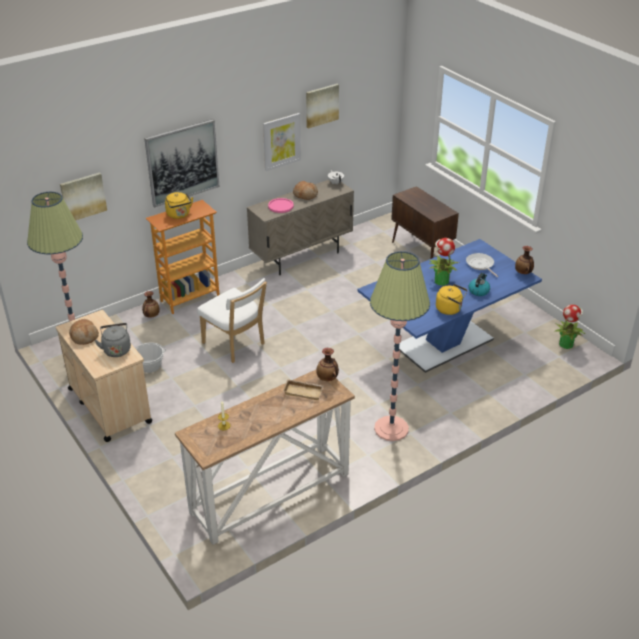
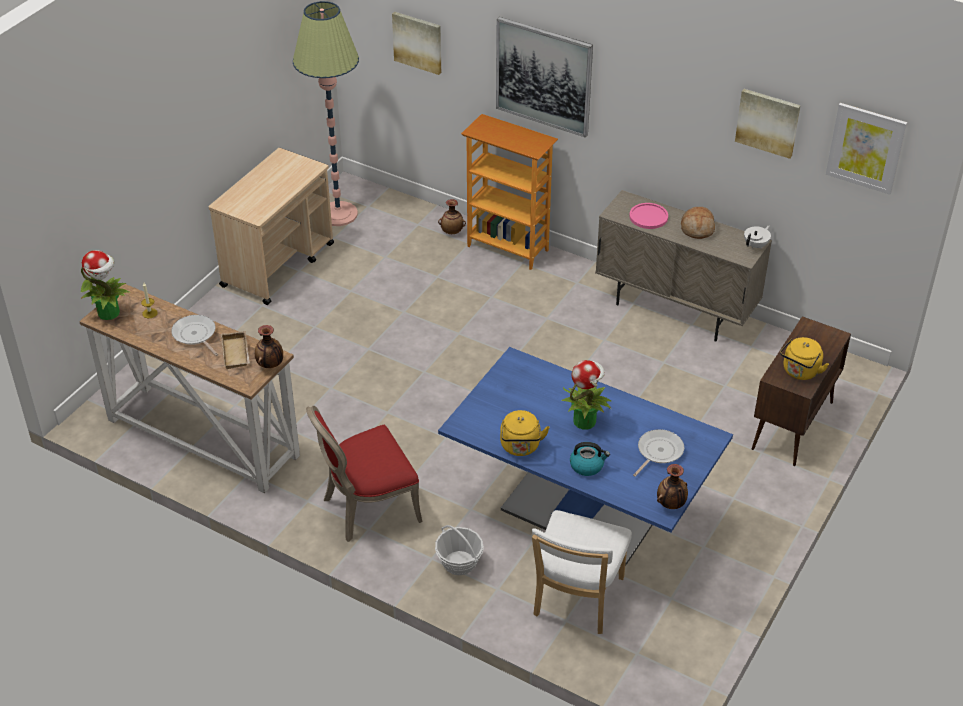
camera: 65 degrees right, 5 degrees up
bread [69,319,99,345] -> none
grey kettle [95,323,131,357] -> none
basket [135,342,166,373] -> basket moved to [435,525,484,576]
yellow kettle [165,192,193,219] -> yellow kettle moved to [780,337,829,380]
white chair [197,278,267,363] -> white chair moved to [532,510,632,634]
picture [263,113,301,171] -> picture moved to [826,103,907,195]
floor lamp [370,251,430,441] -> red chair [306,406,422,542]
potted plant [554,304,585,349] -> potted plant moved to [81,250,131,320]
none -> frying pan [171,315,218,356]

